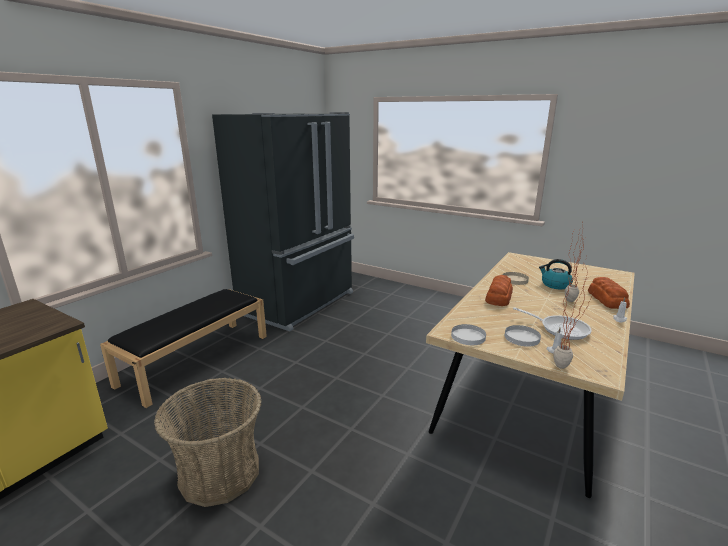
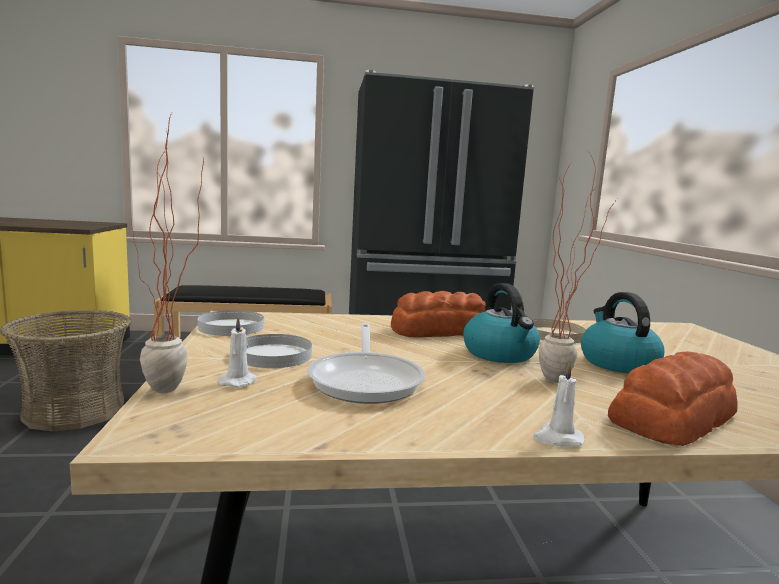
camera: 50 degrees right, 10 degrees down
none -> kettle [463,283,540,363]

